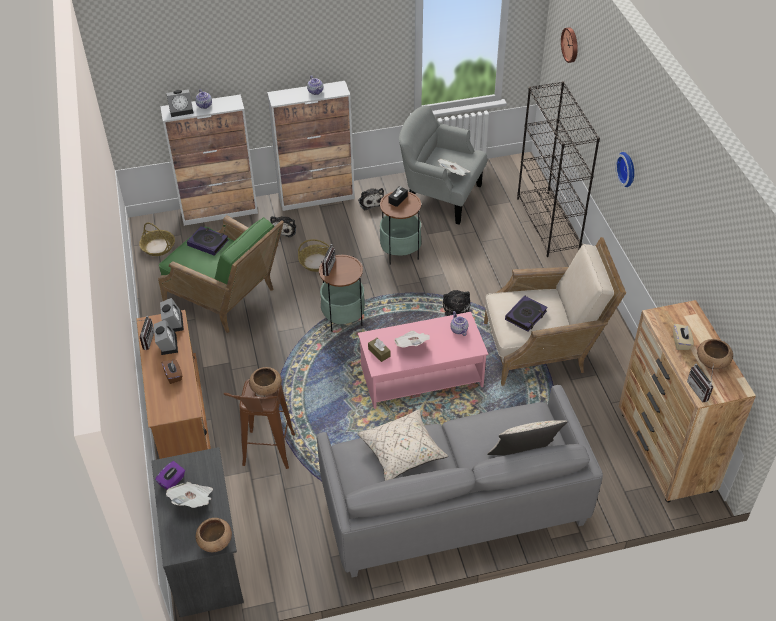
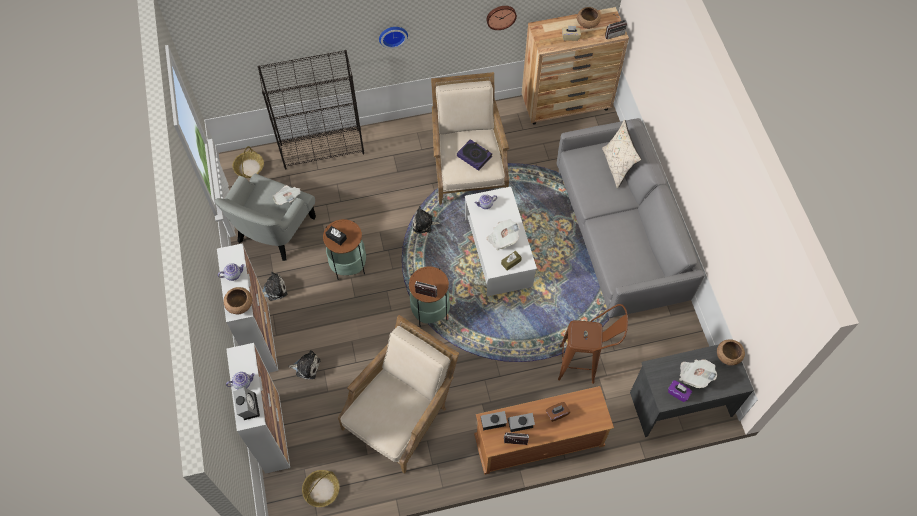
camera: 90 degrees left, 15 degrees up
green armchair [158,215,284,333] -> beige armchair [338,315,459,474]
book [187,226,228,256] -> none
brown bowl [249,367,282,396] -> brown bowl moved to [224,287,252,314]
basket [298,239,330,272] -> basket moved to [233,146,264,178]
beige pillow [357,409,448,481] -> none
pink coffee table [358,312,488,409] -> white coffee table [465,187,537,296]
wall clock [561,27,578,63] -> wall clock moved to [486,6,517,30]

